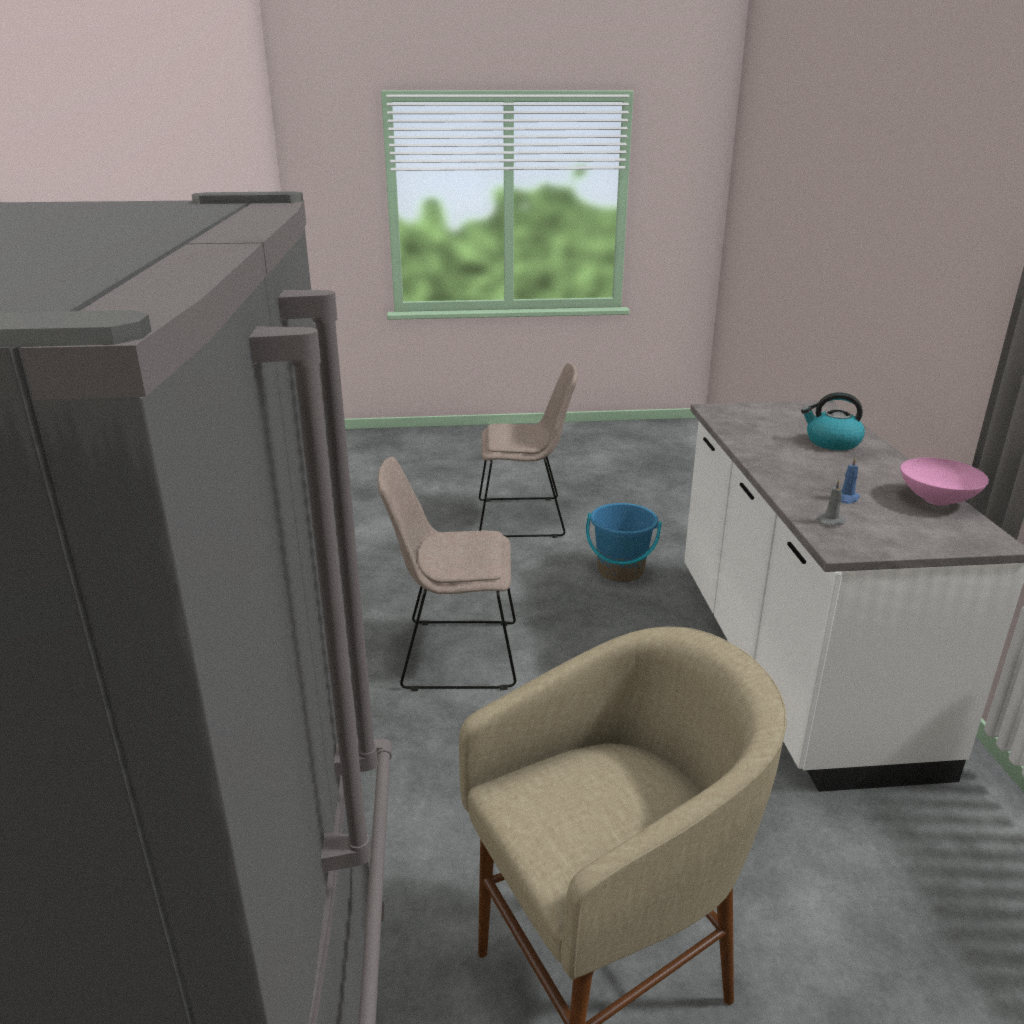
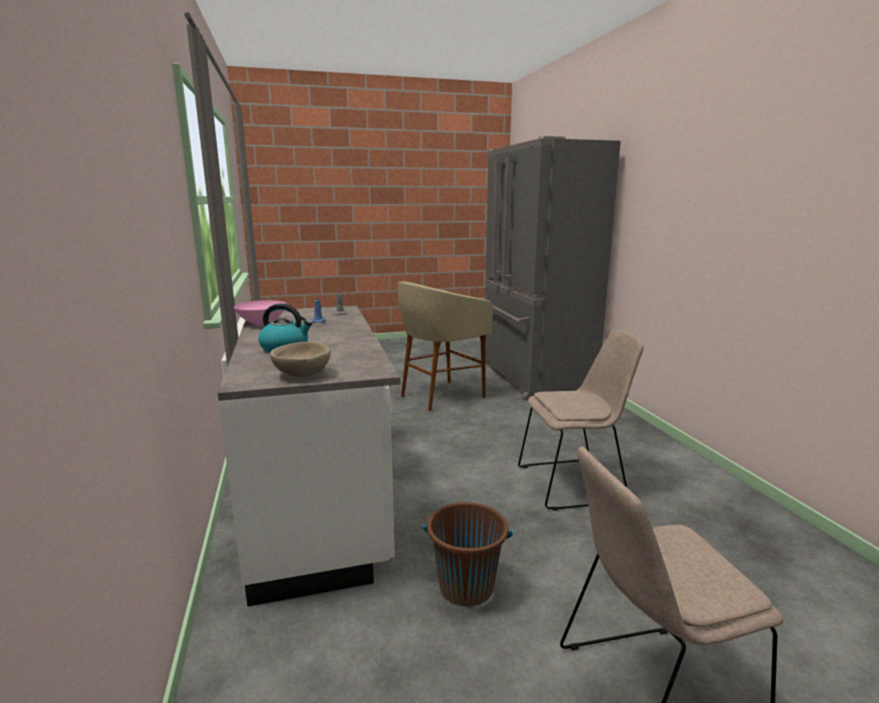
camera: 170 degrees right, 10 degrees down
blue bucket [586,503,662,582] -> brown bucket [423,502,513,606]
none -> beige bowl [270,342,330,377]

